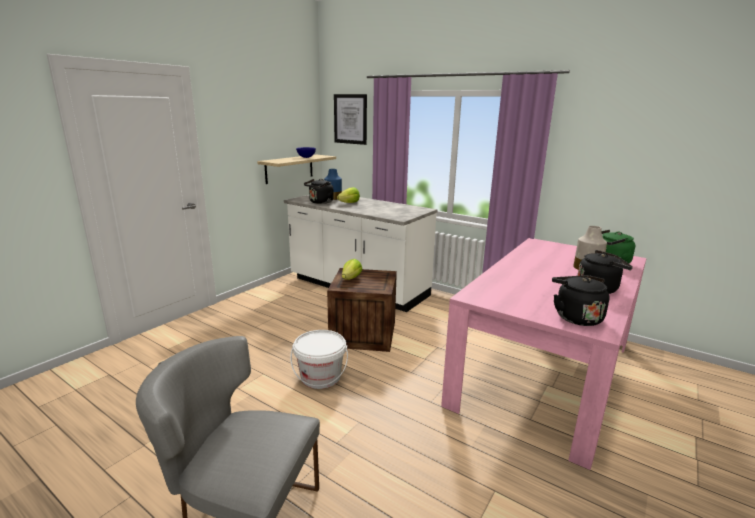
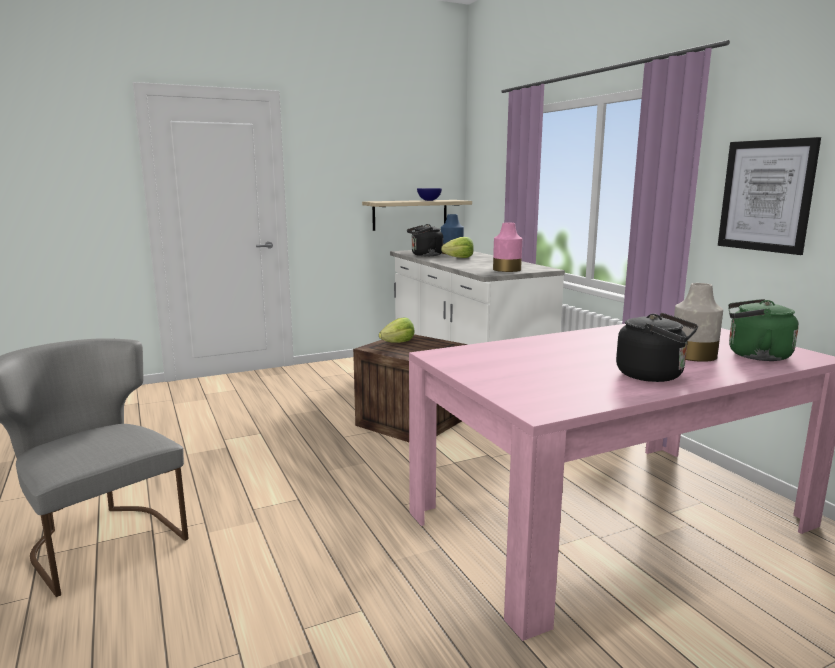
camera: 30 degrees right, 5 degrees down
white bucket [290,330,348,389] -> none
picture [334,94,367,145] -> picture moved to [718,137,821,255]
black kettle [552,275,610,326] -> none
none -> pink vase [493,223,522,272]

